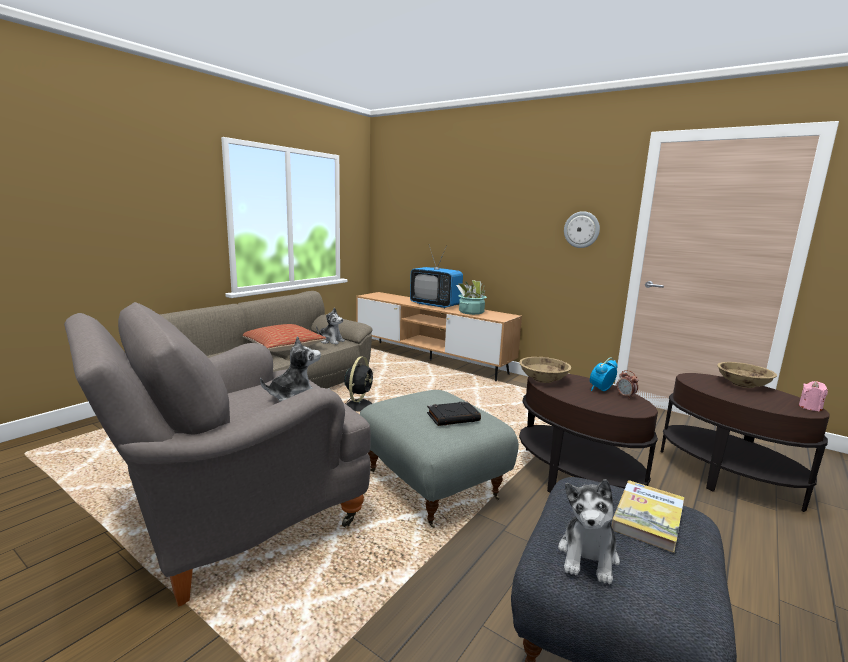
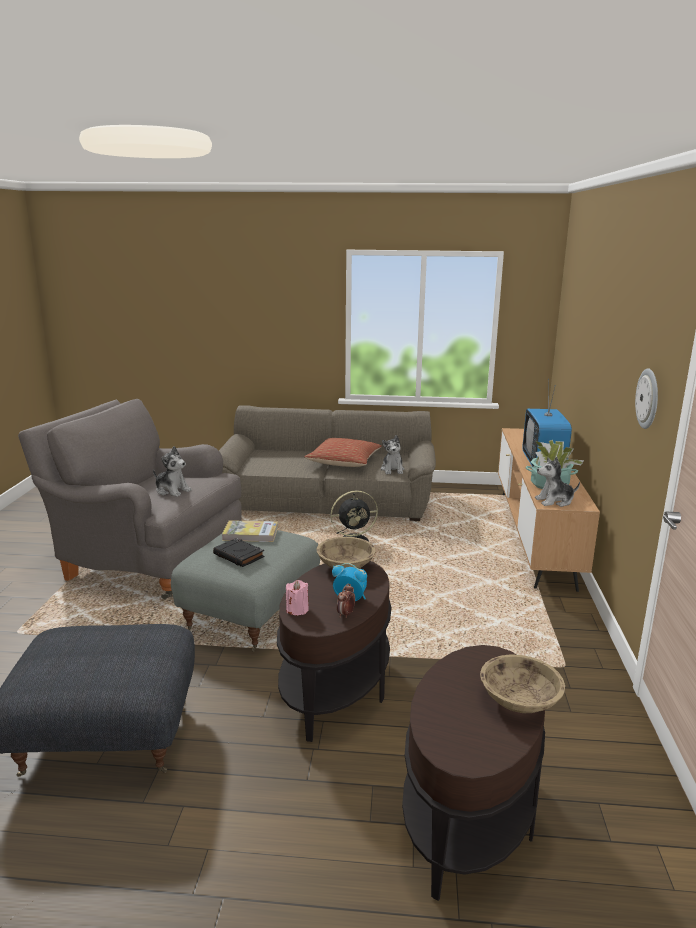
camera: 60 degrees right, 5 degrees up
plush toy [558,479,620,585] -> plush toy moved to [535,457,580,507]
book [611,480,684,553] -> book moved to [222,520,278,542]
pink candle [799,381,828,411] -> pink candle moved to [286,580,309,615]

